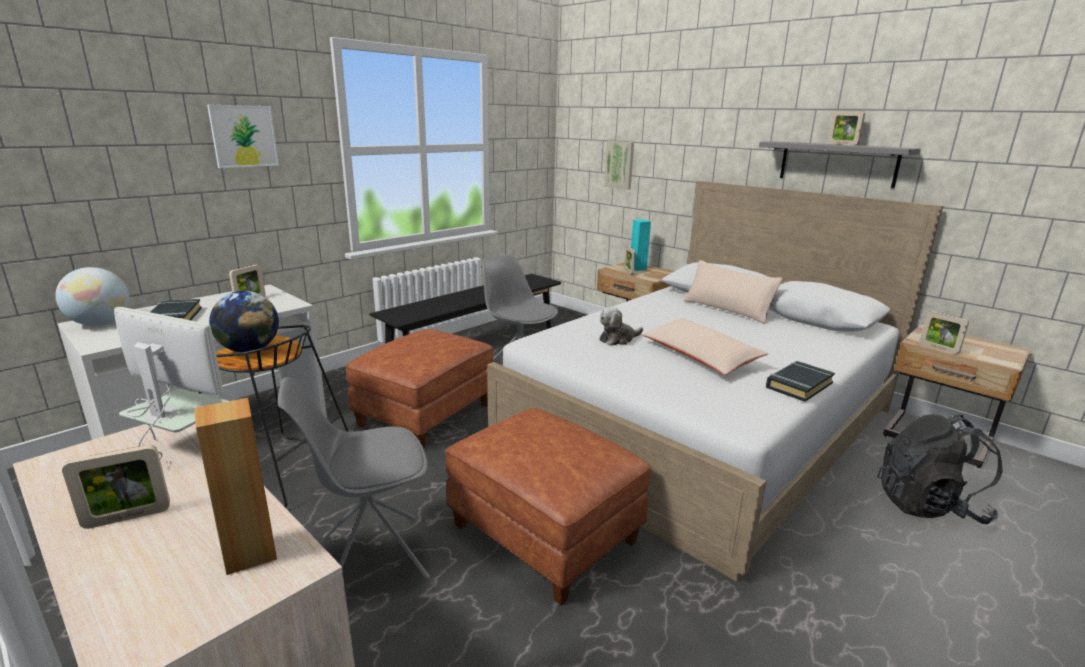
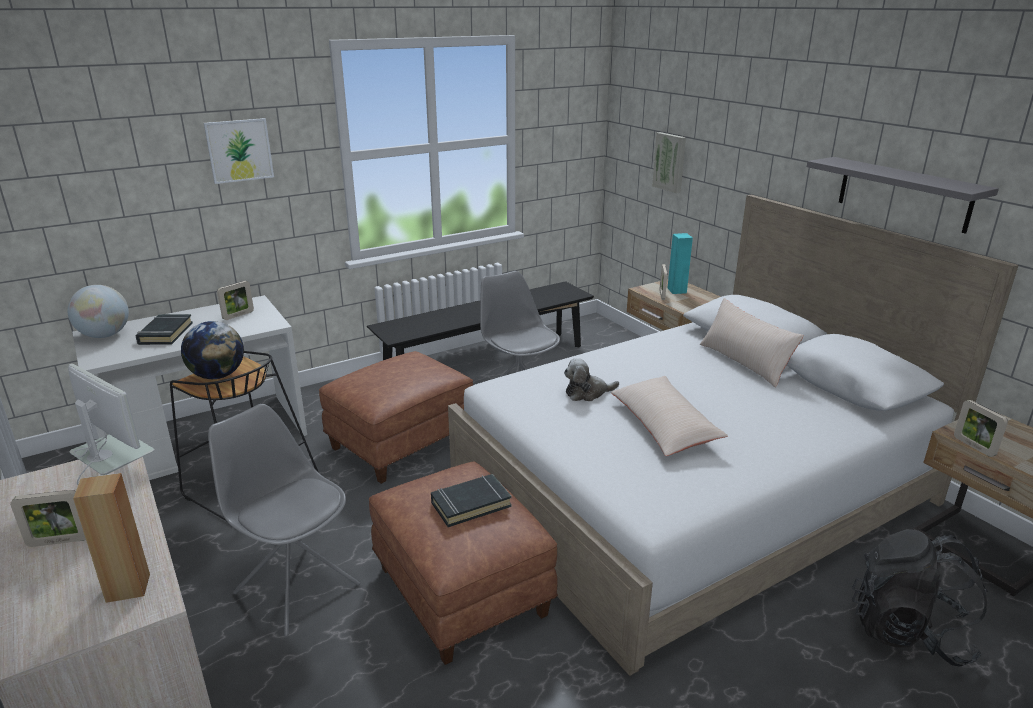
camera: 15 degrees right, 5 degrees up
grey chair [278,377,430,579] -> grey chair turned 45 degrees clockwise [208,404,360,637]
black book [766,361,835,402] -> black book moved to [431,474,512,527]
picture frame [828,111,865,145] -> none

